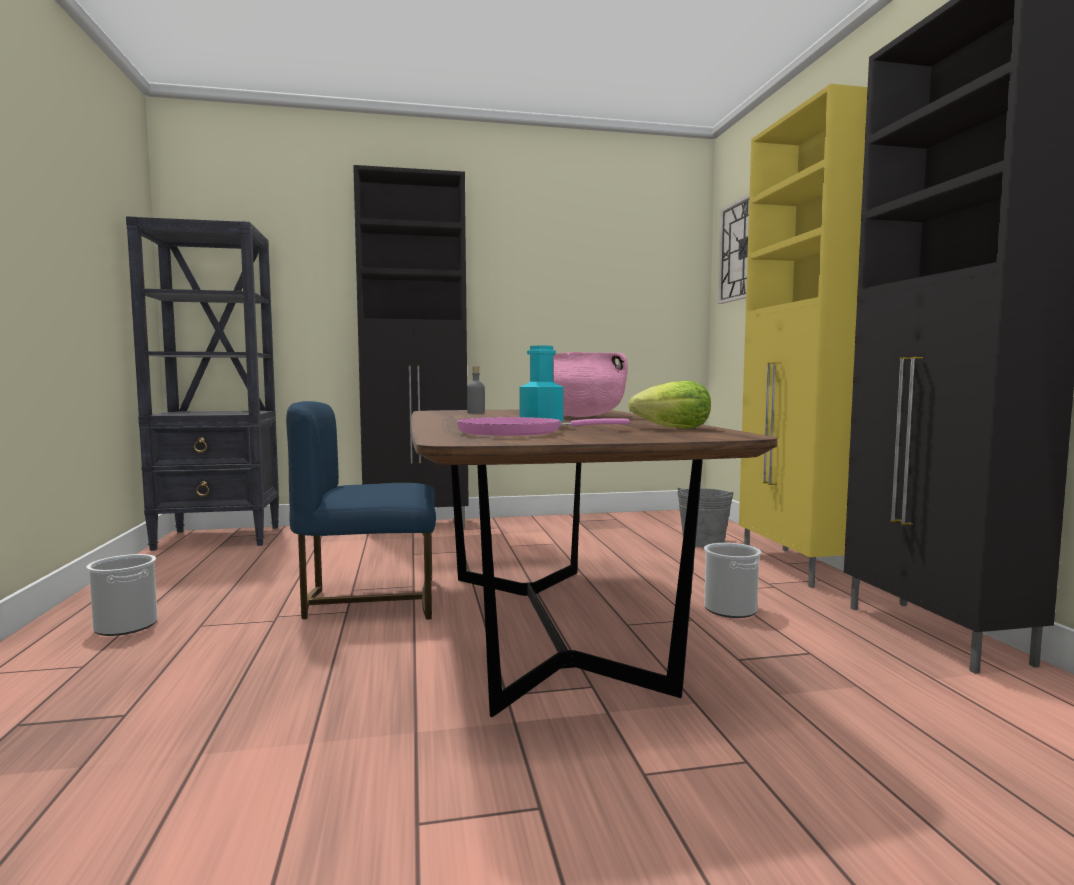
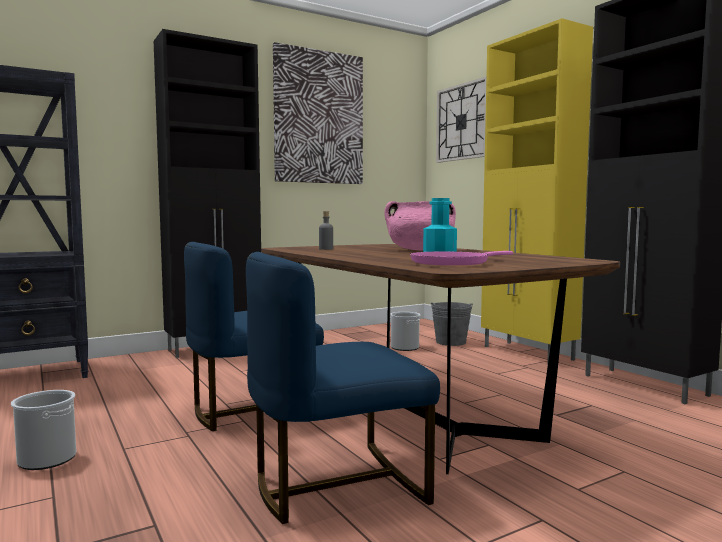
camera: 20 degrees left, 0 degrees up
lettuce [628,381,711,429] -> none
bucket [704,543,761,618] -> bucket moved to [390,312,420,351]
none -> blue chair [246,252,440,524]
none -> picture [273,42,363,184]

